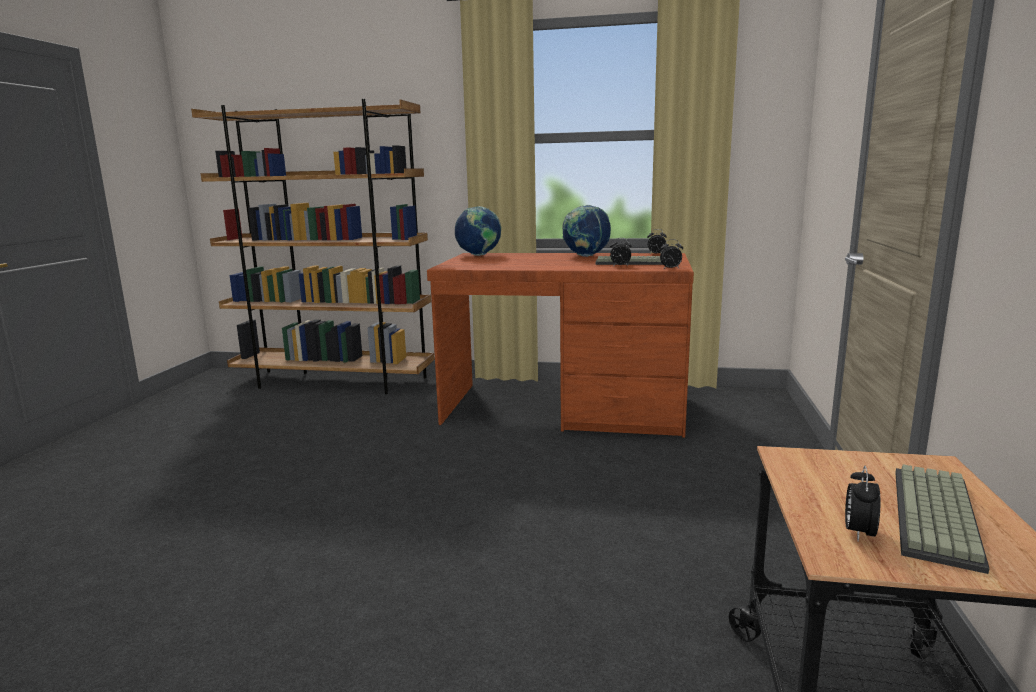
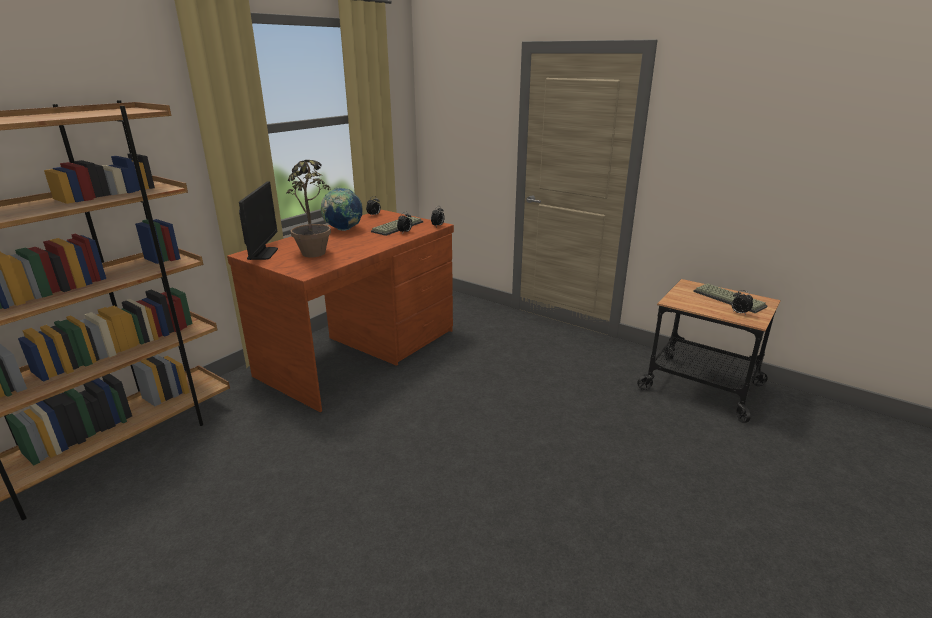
camera: 65 degrees left, 10 degrees up
globe [455,206,502,256] -> monitor [239,182,278,260]
none -> potted plant [286,160,331,257]

